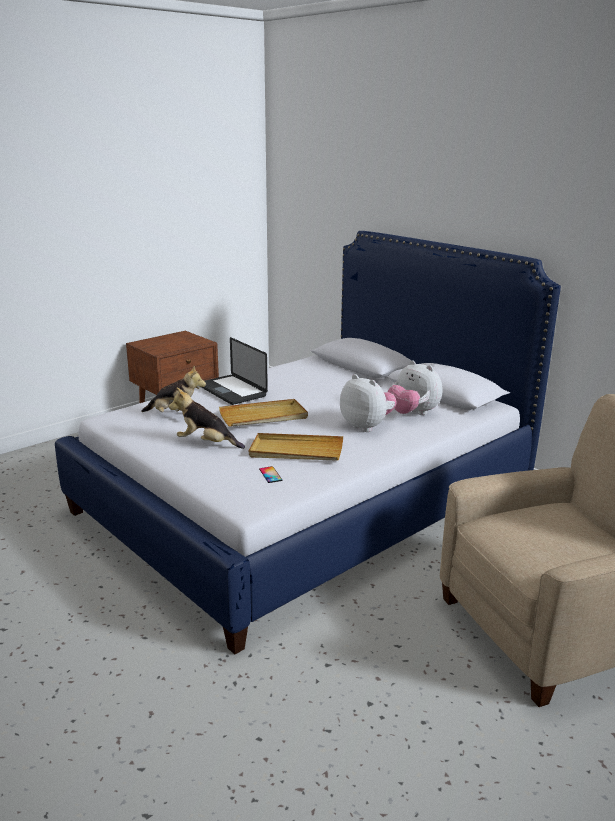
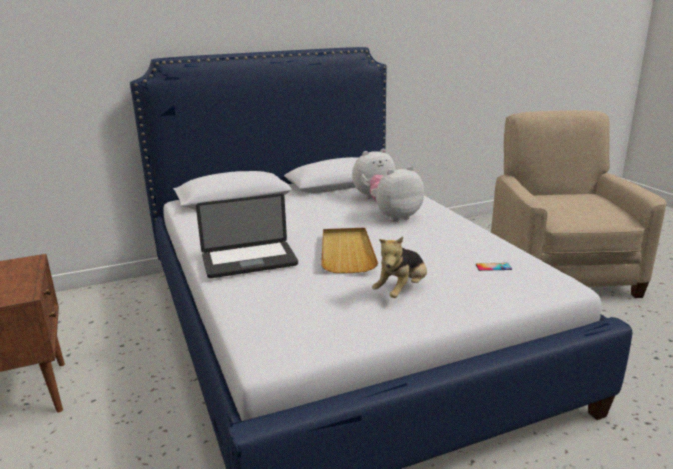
camera: 70 degrees left, 0 degrees up
plush toy [141,366,206,412] -> none
beige tray [249,433,343,461] -> none

